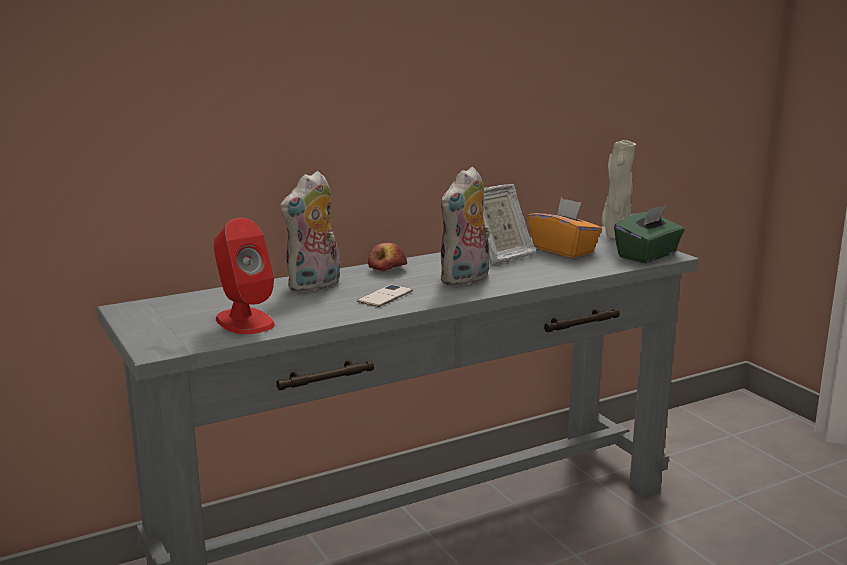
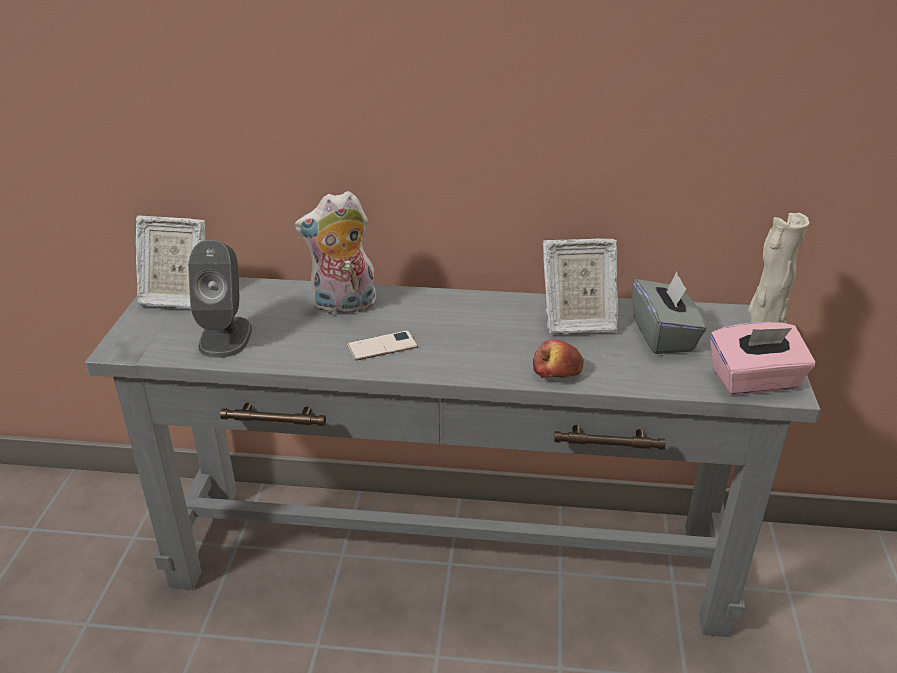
camera: 35 degrees right, 15 degrees up
red speaker [214,218,275,334] -> grey speaker [188,240,252,358]
apple [368,243,407,272] -> apple moved to [533,339,584,378]
plush toy [439,167,491,286] -> none
orange tissue box [528,198,602,258] -> grey tissue box [632,272,707,354]
green tissue box [614,205,684,263] -> pink tissue box [710,322,815,395]
none -> picture frame [136,216,206,308]

